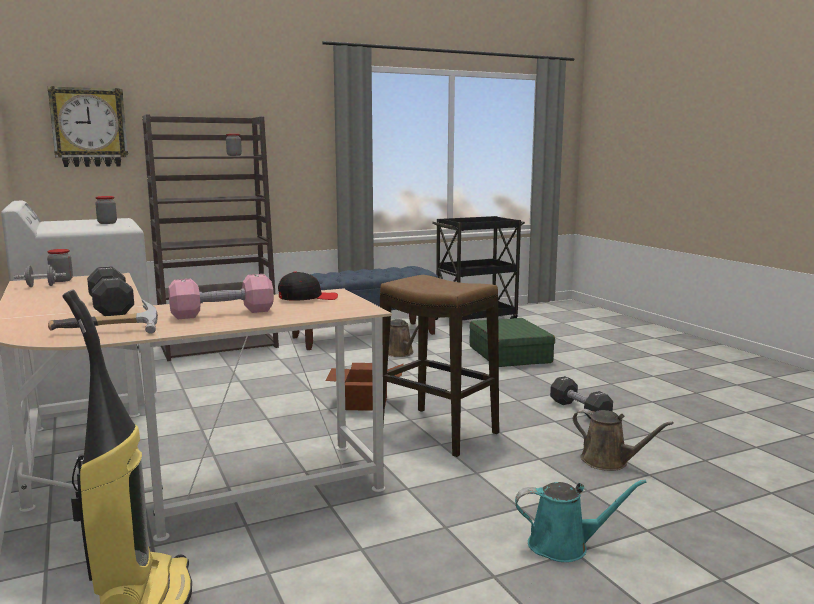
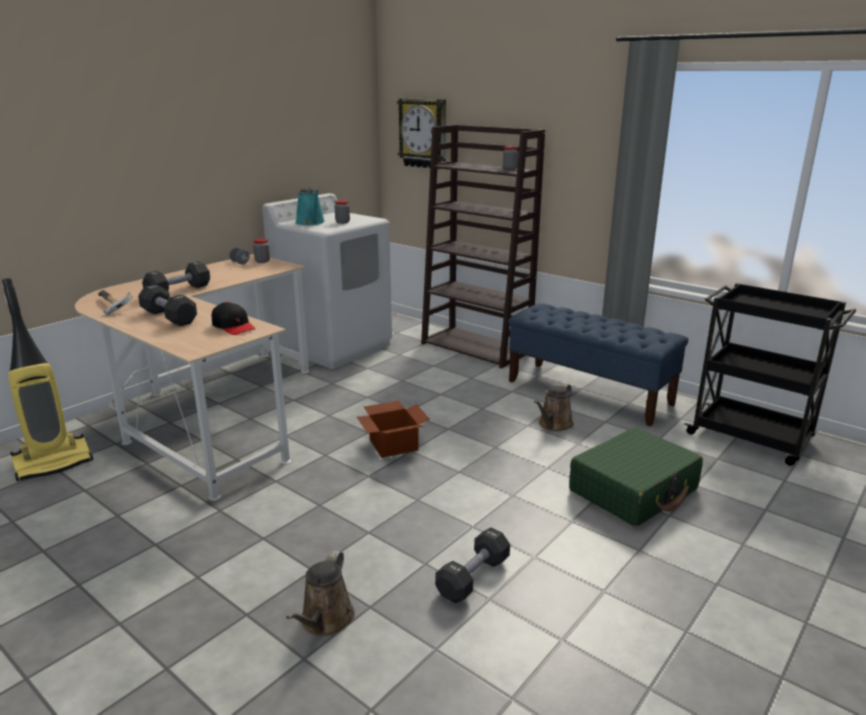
camera: 65 degrees right, 10 degrees up
pink dumbbell [169,274,274,319] -> black dumbbell [138,284,197,326]
stool [380,275,499,457] -> none
turquoise watering can [515,479,647,562] -> turquoise watering can moved to [295,188,325,225]

